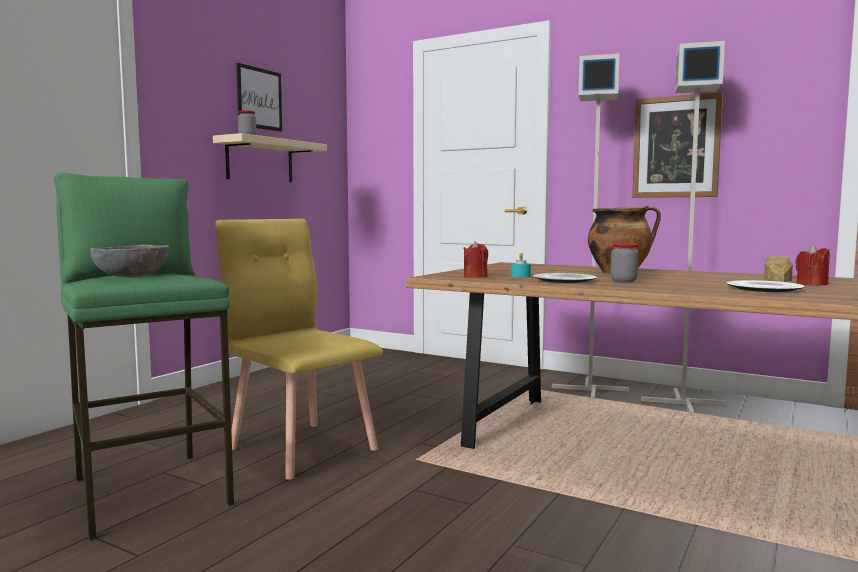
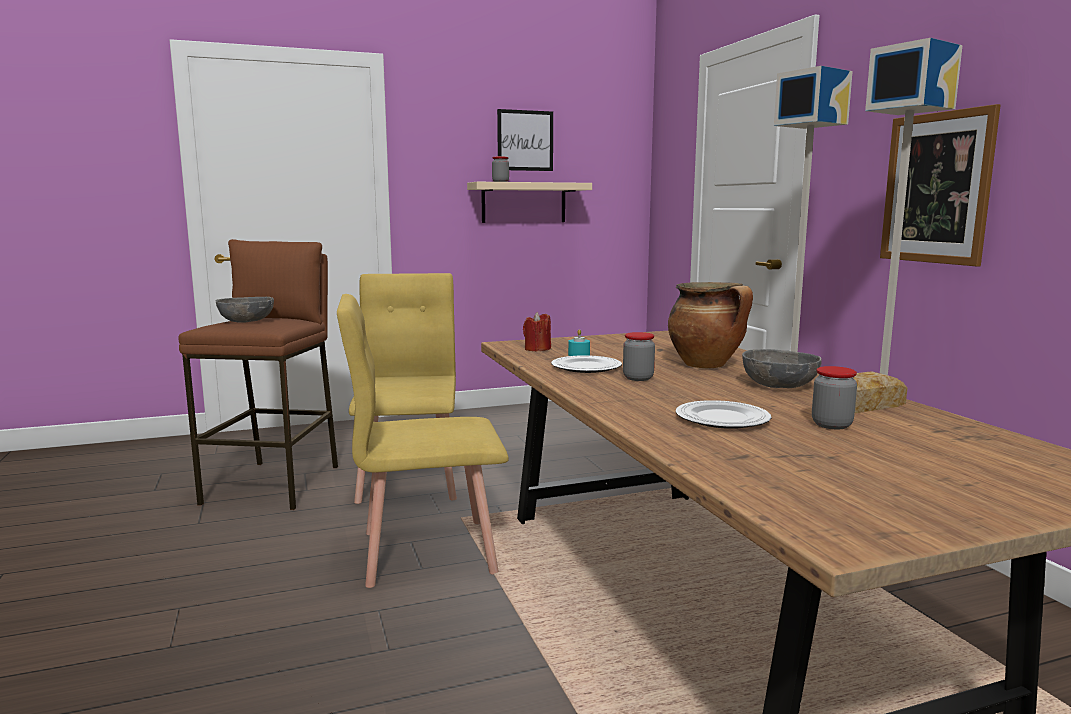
camera: 40 degrees right, 5 degrees up
green stool [54,173,234,541] -> brown stool [178,239,338,510]
red candle [795,245,830,286] -> jar [812,366,857,429]
none -> yellow chair [337,294,509,588]
none -> grey bowl [742,349,822,388]

